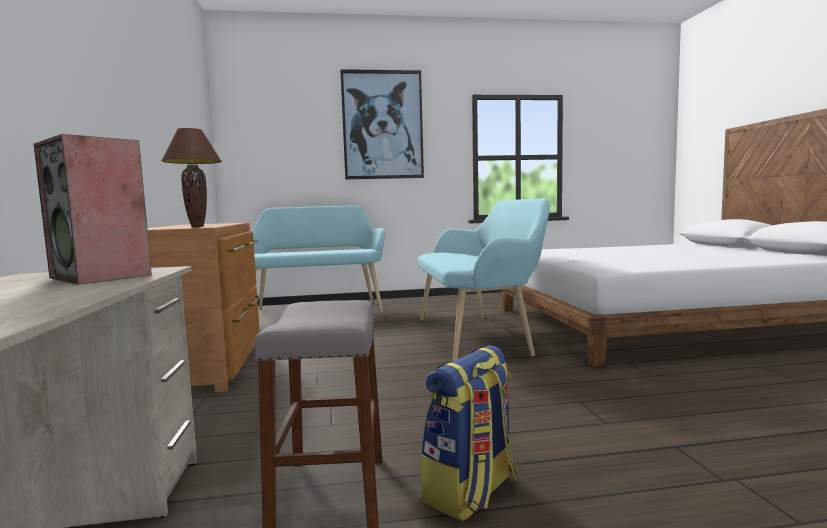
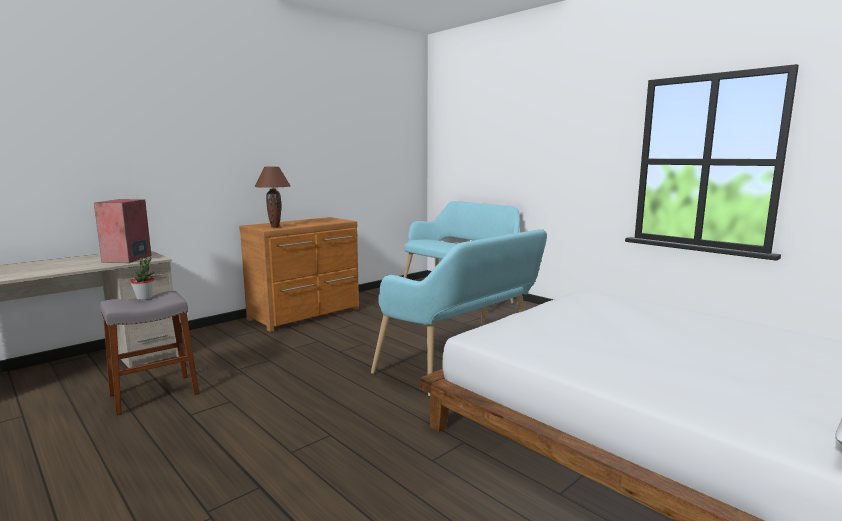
camera: 55 degrees right, 5 degrees up
picture [340,69,424,179] -> none
backpack [421,345,517,521] -> none
none -> potted plant [130,257,155,300]

